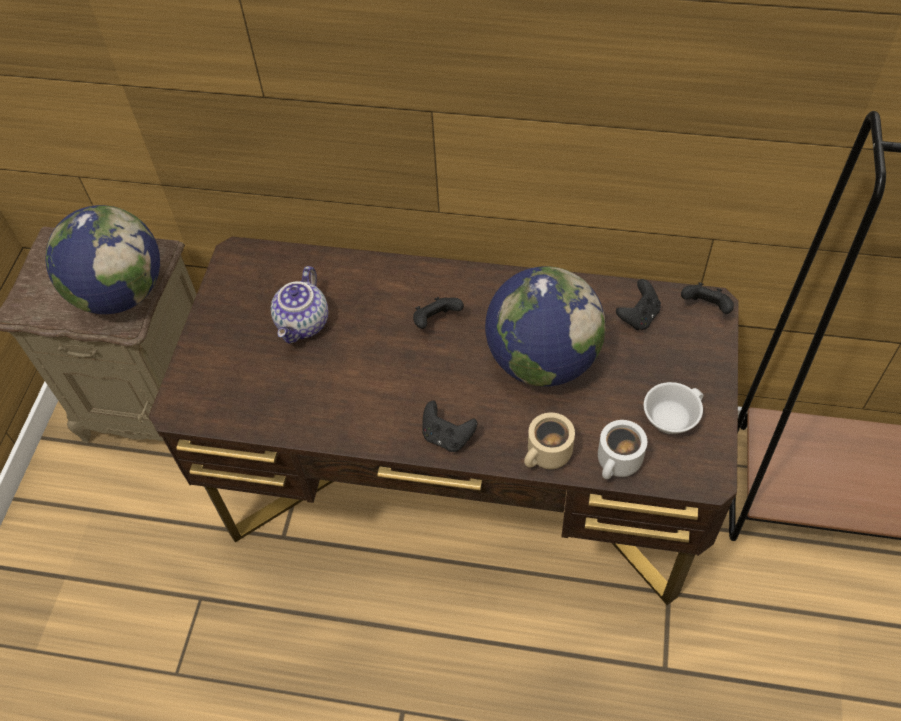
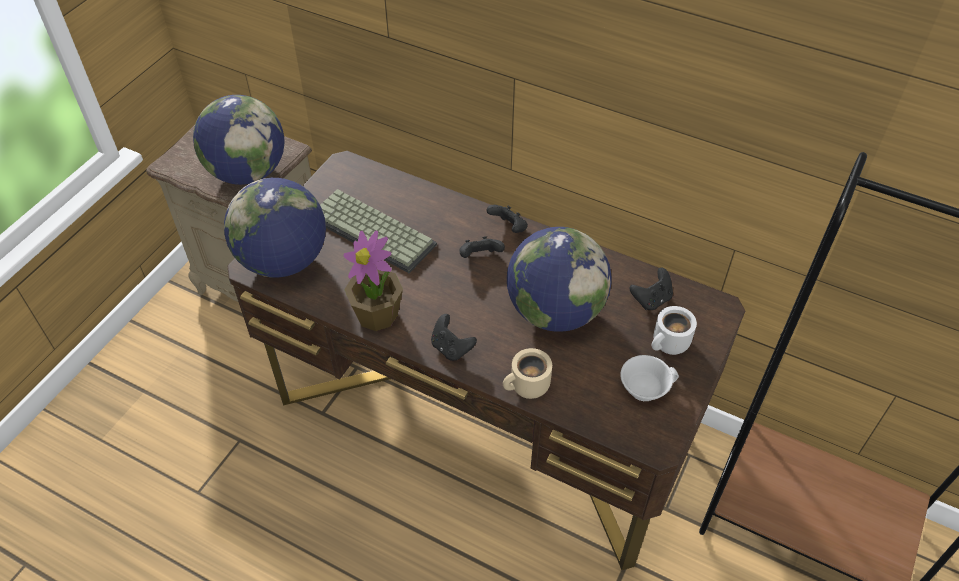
camera: 15 degrees right, 5 degrees down
teapot [271,266,328,344] -> keyboard [320,189,437,273]
white mug [598,420,647,479] -> white mug moved to [652,306,697,355]
black game controller [681,282,734,314] -> black game controller moved to [486,205,528,233]
none -> globe [224,178,326,277]
none -> potted plant [343,231,403,331]

